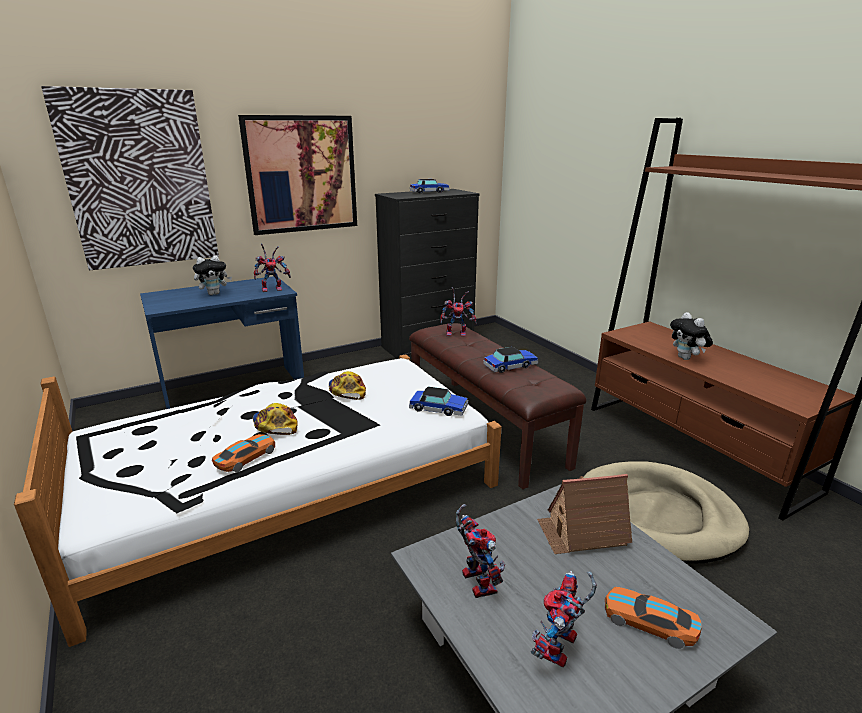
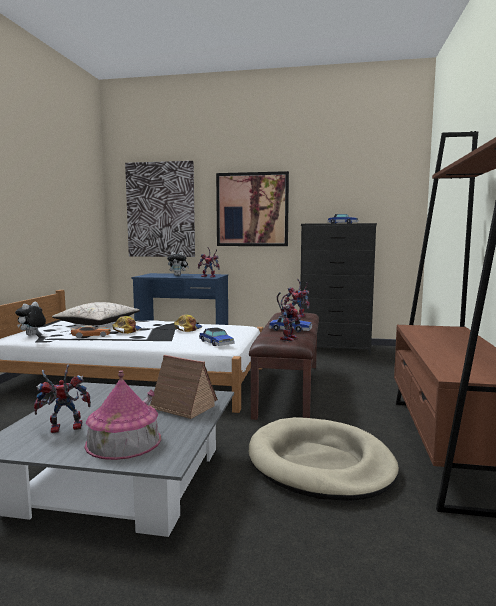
camera: 40 degrees right, 15 degrees down
toy robot [456,504,505,598] -> toy robot moved to [277,292,301,342]
toy car [605,587,701,649] -> toy house [85,370,161,460]
plush toy [670,312,713,360] -> plush toy moved to [15,302,46,335]
none -> beige pillow [52,302,140,326]

